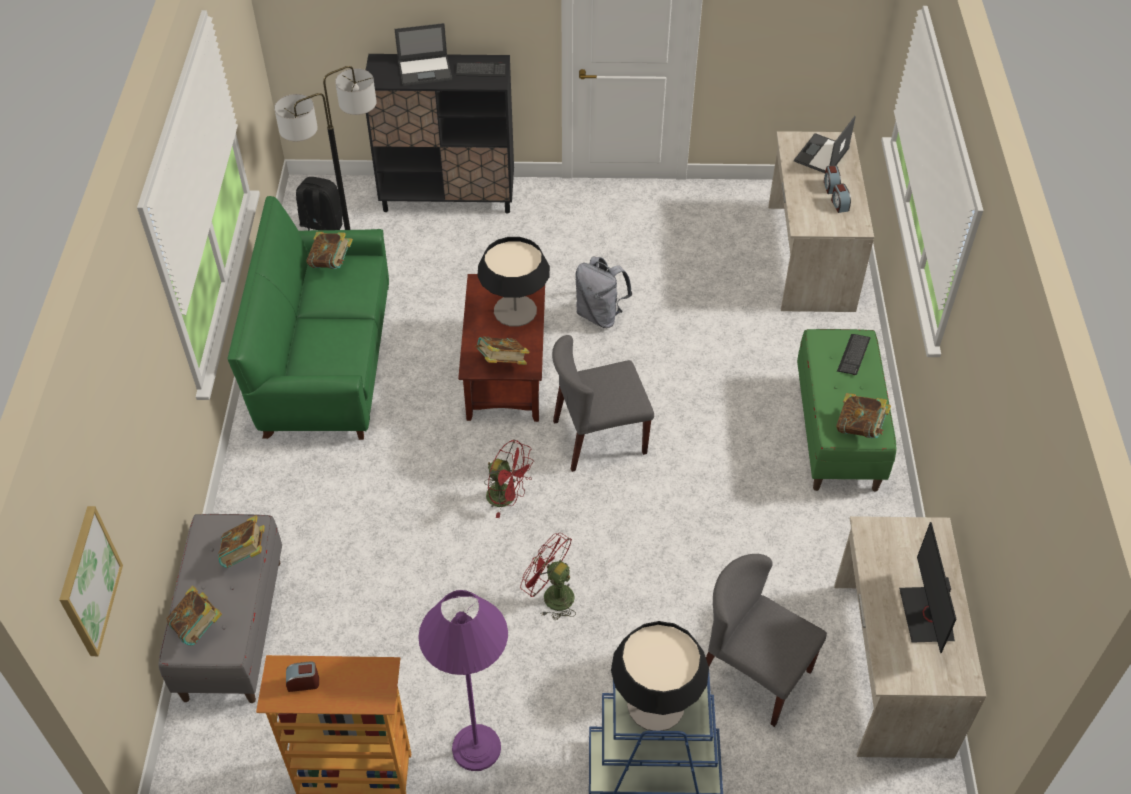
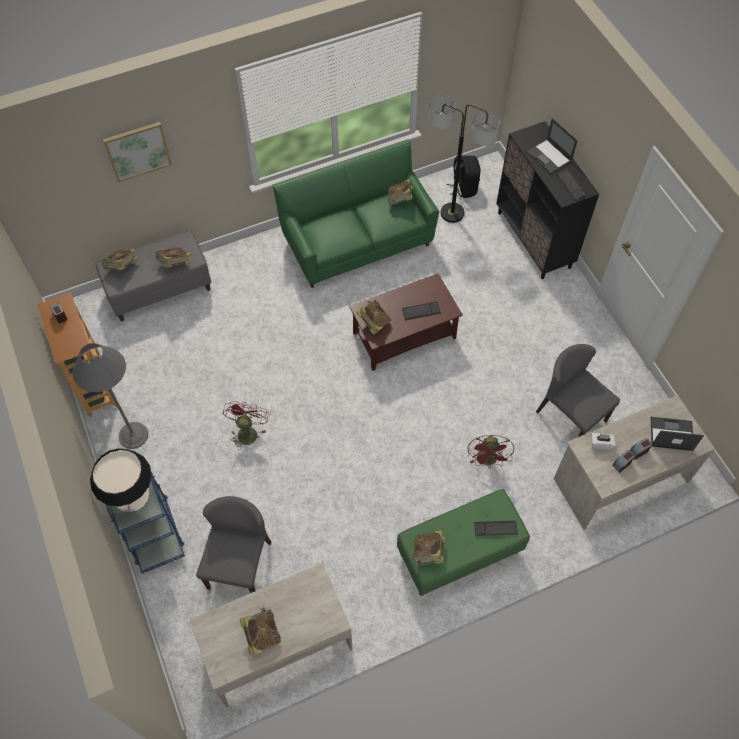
camera: 65 degrees right, 10 degrees up
picture [59,506,123,656] -> picture moved to [103,122,172,182]
purple floor lamp [418,590,508,771] -> grey floor lamp [73,343,148,449]
table lamp [477,237,550,327] -> keyboard [402,301,441,321]
red fan [484,439,534,518] -> red fan moved to [468,435,514,469]
grey chair [552,335,654,472] -> grey chair moved to [536,344,620,437]
grey backpack [575,257,632,328] -> none
monitor [899,522,956,653] -> book [239,607,281,655]
none -> white tissue box [591,433,616,450]

